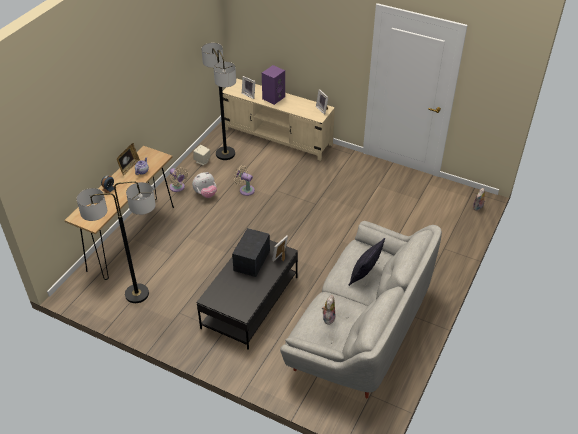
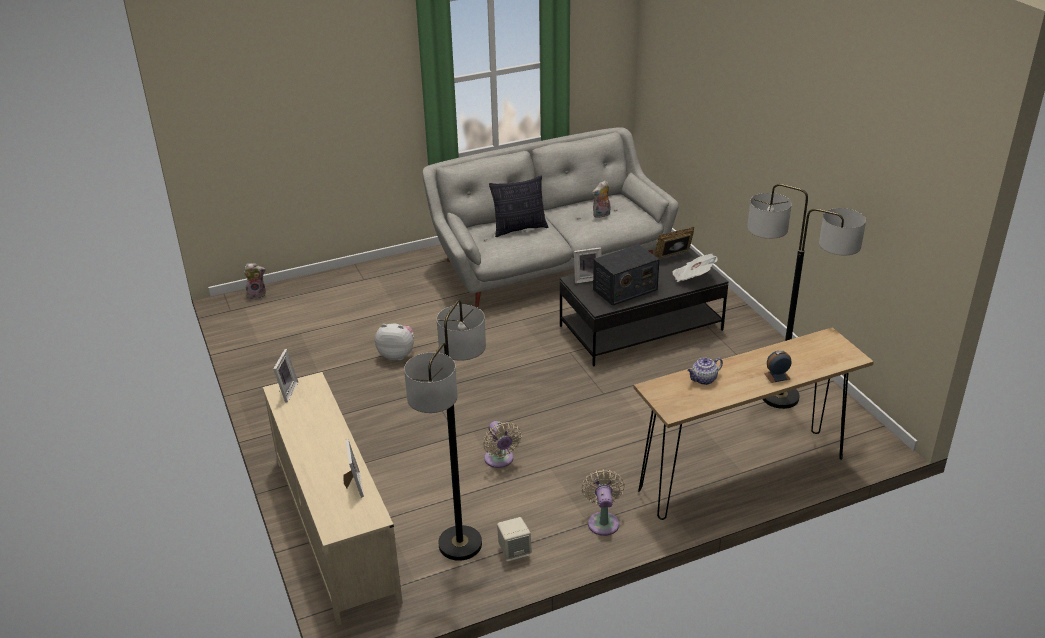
camera: 140 degrees left, 10 degrees down
picture frame [117,143,140,176] -> picture frame moved to [654,227,694,259]
plush toy [192,172,217,198] -> plush toy moved to [375,323,414,360]
purple speaker [262,65,285,105] -> none
none -> newspaper [672,254,718,282]

